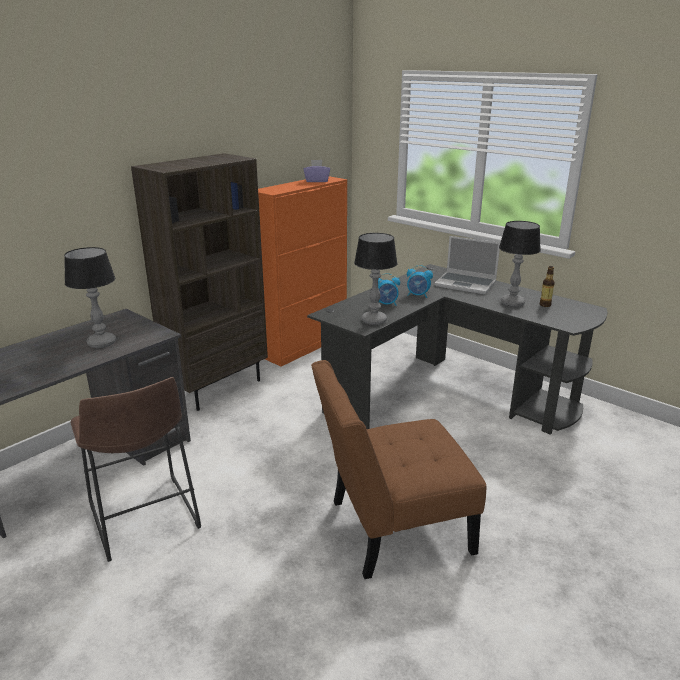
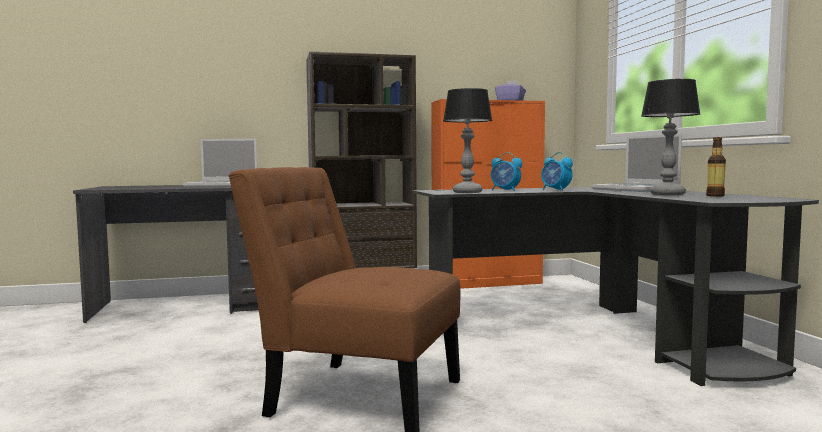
camera: 35 degrees right, 20 degrees down
table lamp [64,247,116,348] -> laptop [183,139,257,187]
brown stool [70,377,201,562] -> none

